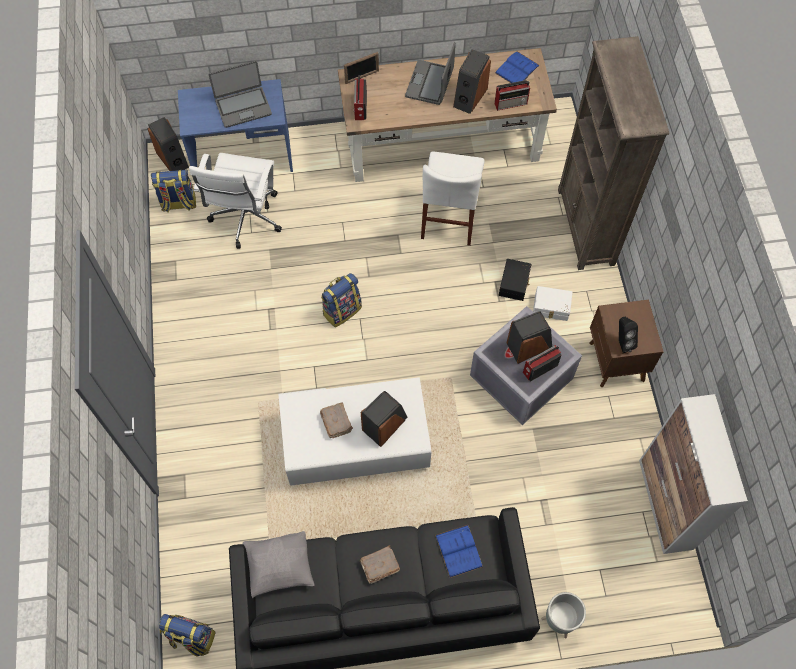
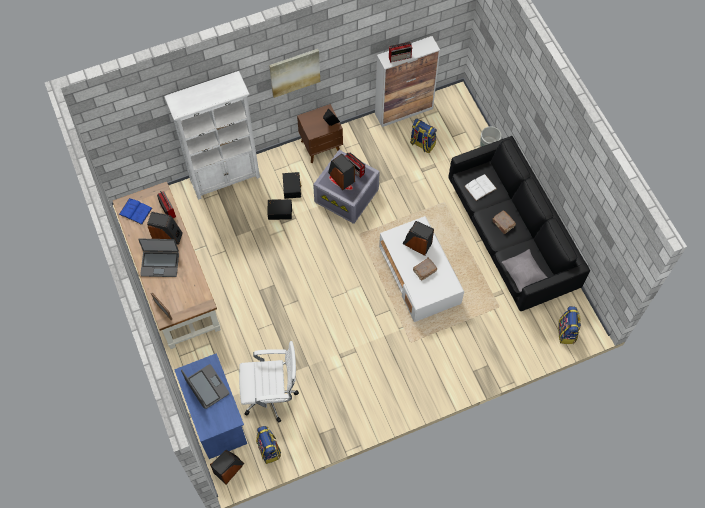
camera: 105 degrees left, 0 degrees up
backpack [321,273,362,327] -> backpack moved to [410,118,437,153]
radio [354,76,367,120] -> radio moved to [389,42,412,63]
white chair [421,152,485,246] -> none
blue book [435,525,483,578] -> white book [464,174,497,201]
white storage box [533,286,573,321] -> black storage box [283,172,302,199]
brown bookcase [558,36,669,270] -> white bookcase [164,71,260,200]
none -> picture [269,49,320,98]

